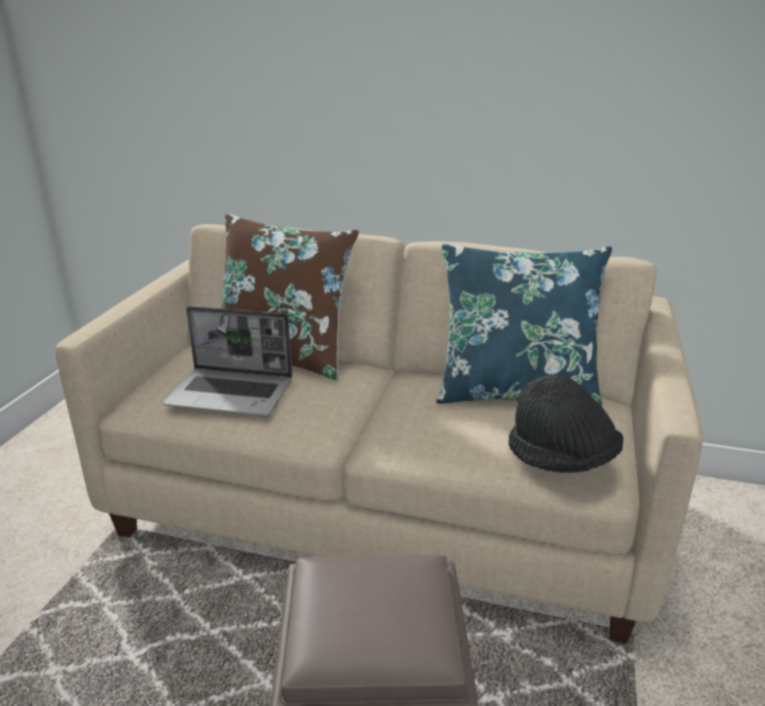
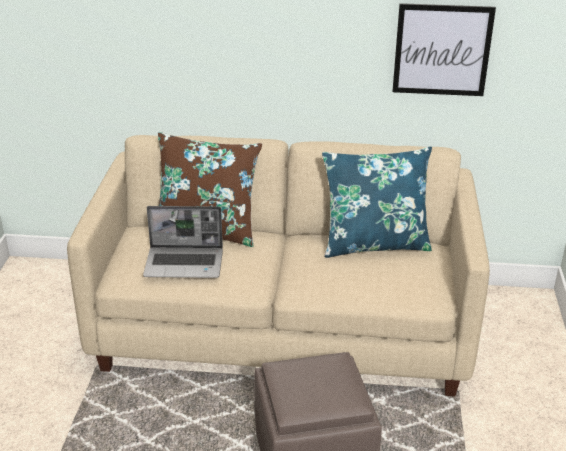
camera: 10 degrees left, 5 degrees up
black hat [509,375,623,473] -> none
none -> picture [392,3,496,96]

